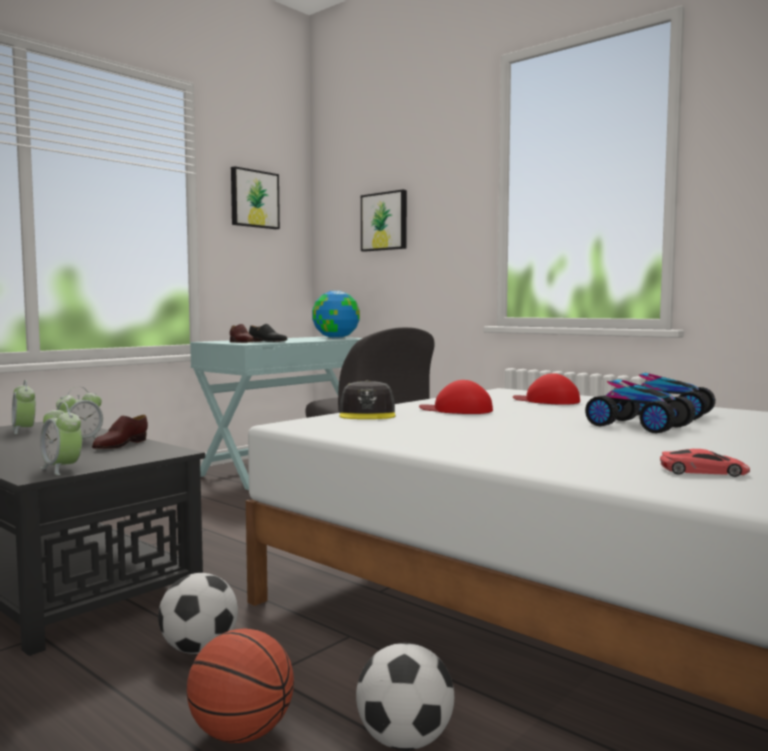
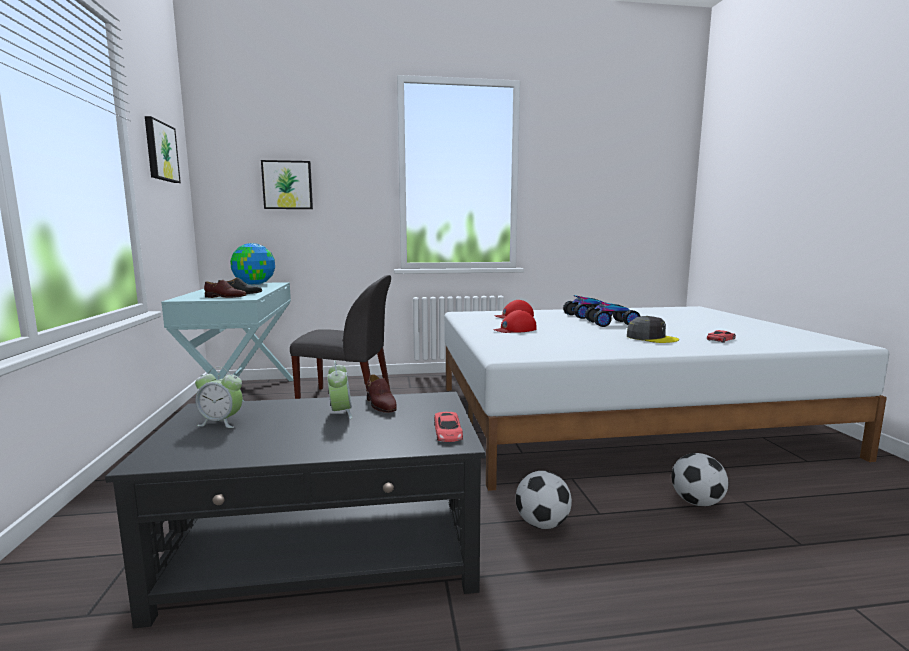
camera: 50 degrees left, 5 degrees up
alarm clock [40,403,82,475] -> red toy car [434,412,463,442]
basketball [187,628,294,743] -> none
grey cap [339,380,395,419] -> grey cap moved to [627,316,679,343]

